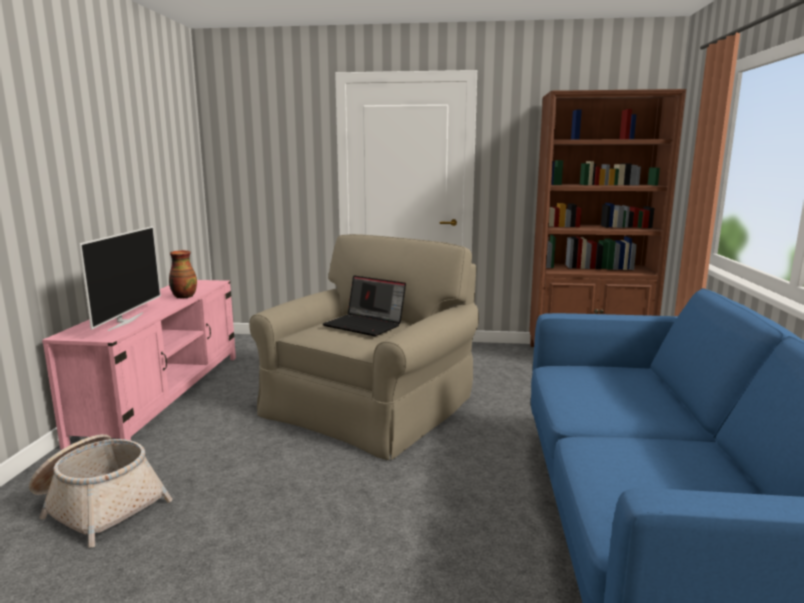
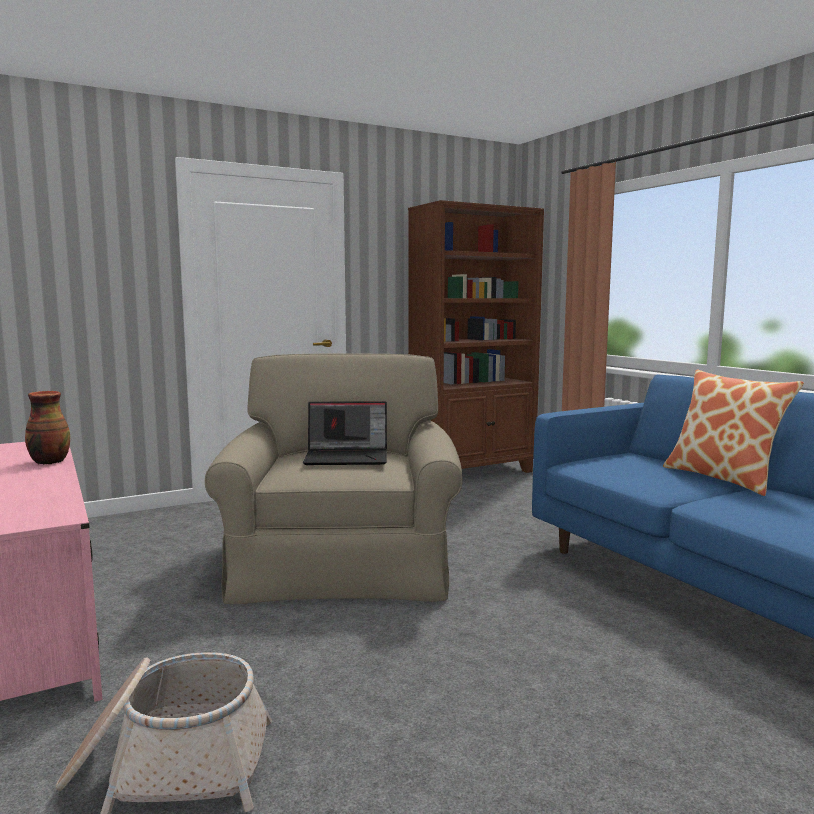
camera: 35 degrees left, 5 degrees down
television [79,226,161,331] -> none
none -> pillow [663,370,804,496]

